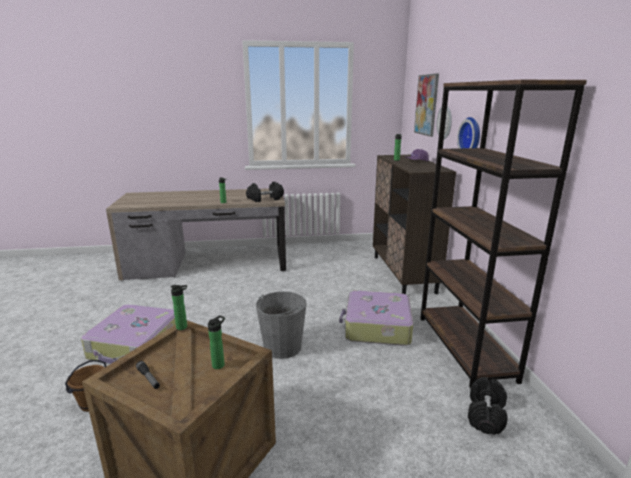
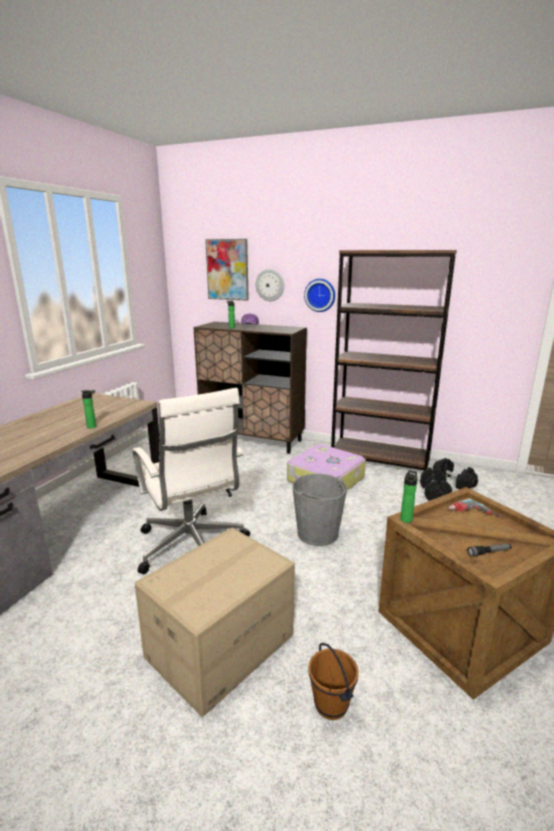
camera: 60 degrees left, 0 degrees up
suitcase [81,304,176,364] -> cardboard box [134,528,295,717]
bottle [208,315,225,369] -> power drill [449,498,504,517]
black dumbbell [246,181,284,202] -> black dumbbell moved to [420,468,452,501]
none -> white office chair [133,388,250,574]

